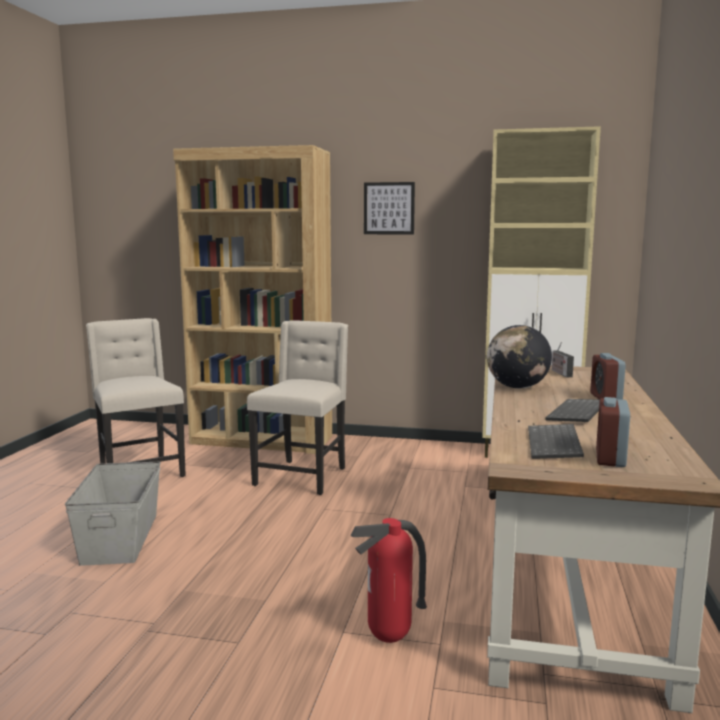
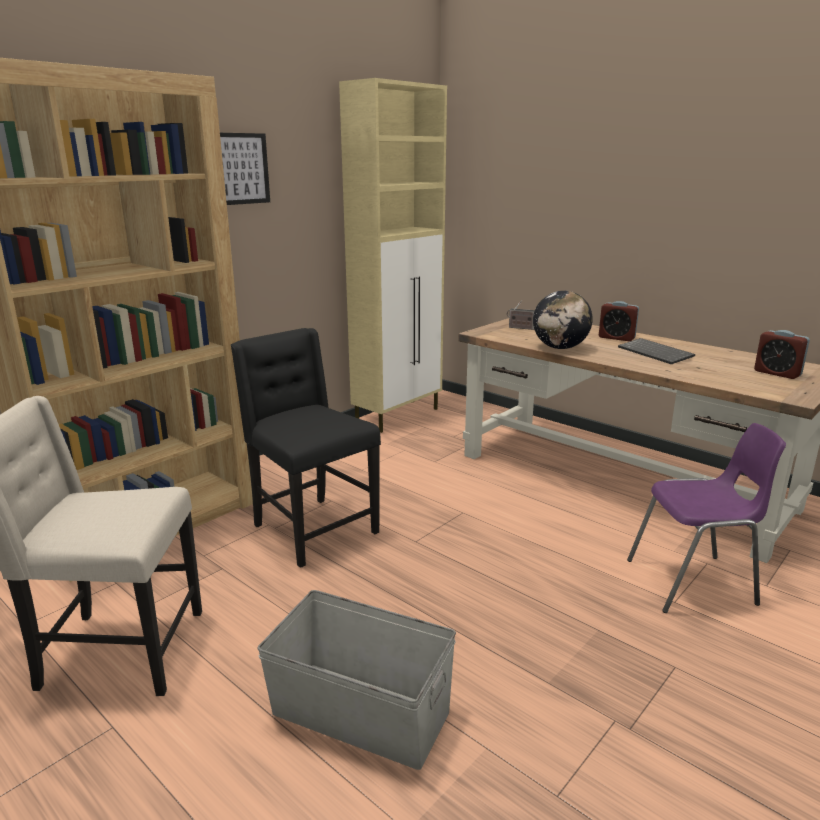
camera: 60 degrees left, 10 degrees up
beige chair [247,320,348,495] -> black chair [231,328,381,568]
fire extinguisher [351,518,427,643] -> purple chair [627,423,786,613]
keyboard [528,424,584,459] -> none

